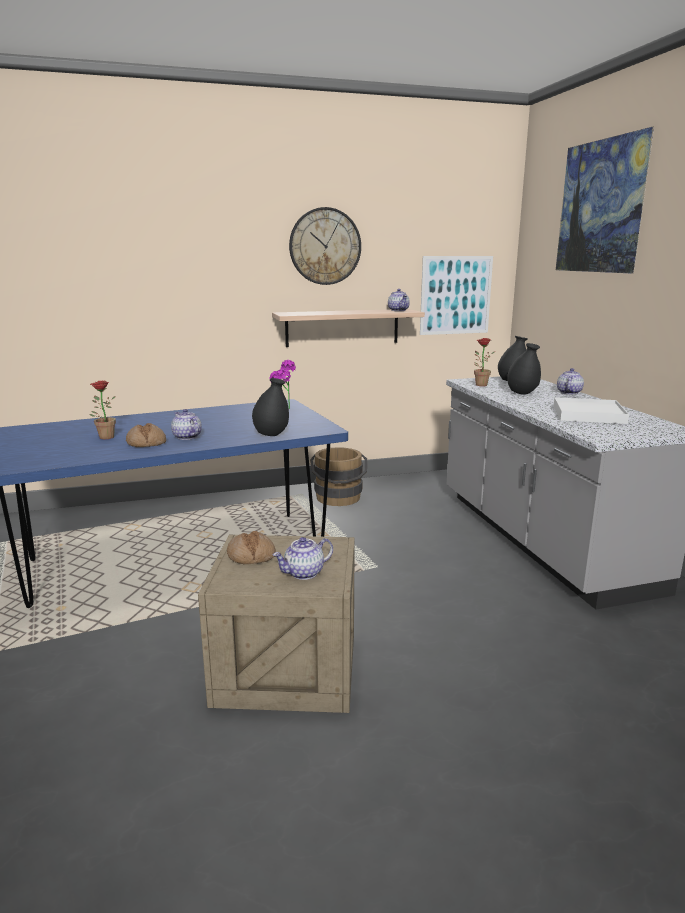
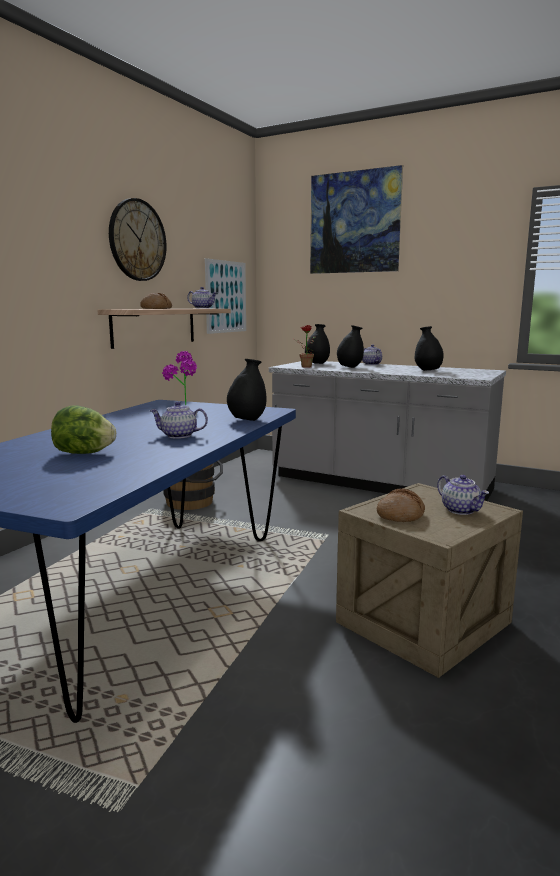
camera: 45 degrees left, 5 degrees down
potted plant [89,381,116,439] -> lettuce [51,405,116,454]
bread [126,423,166,447] -> bread moved to [140,293,172,309]
teapot [273,537,333,580] -> teapot turned 45 degrees counterclockwise [437,475,489,515]
white tray [554,397,629,424] -> black vase [415,326,444,371]

